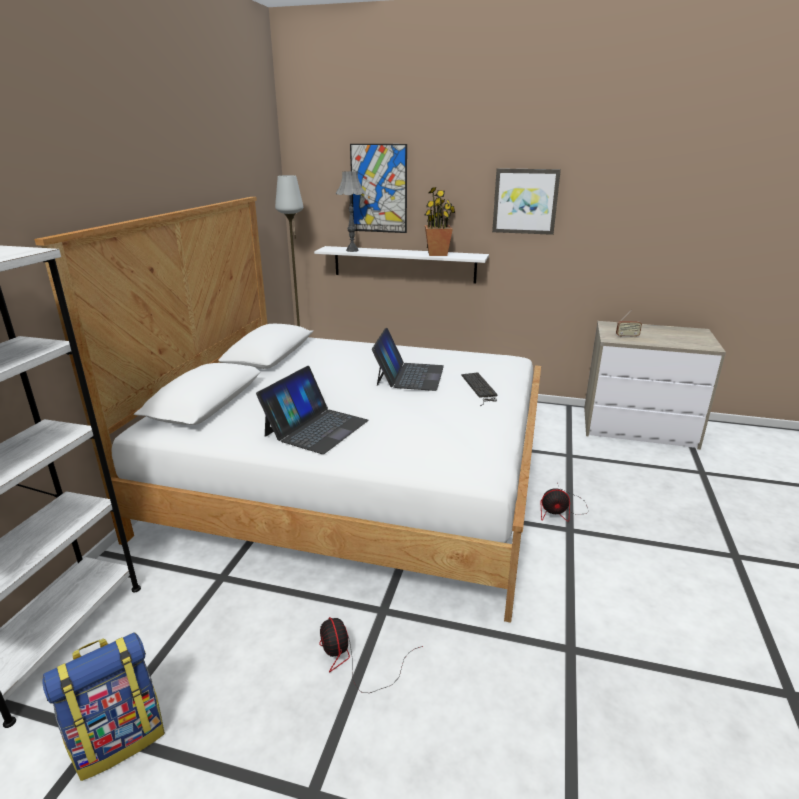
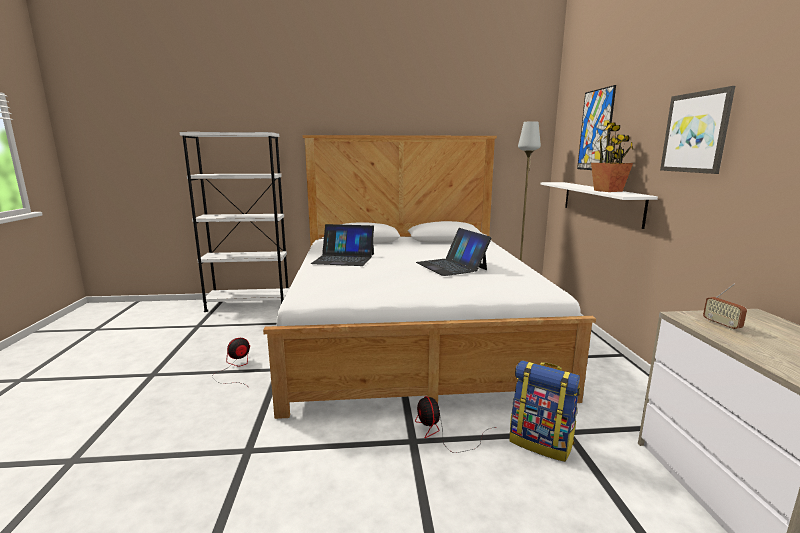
camera: 70 degrees right, 10 degrees down
backpack [42,633,165,781] -> backpack moved to [510,360,580,462]
grey table lamp [336,171,366,252] -> none
laptop [372,328,444,391] -> laptop turned 75 degrees clockwise [416,228,492,276]
keyboard [461,372,498,406] -> none

